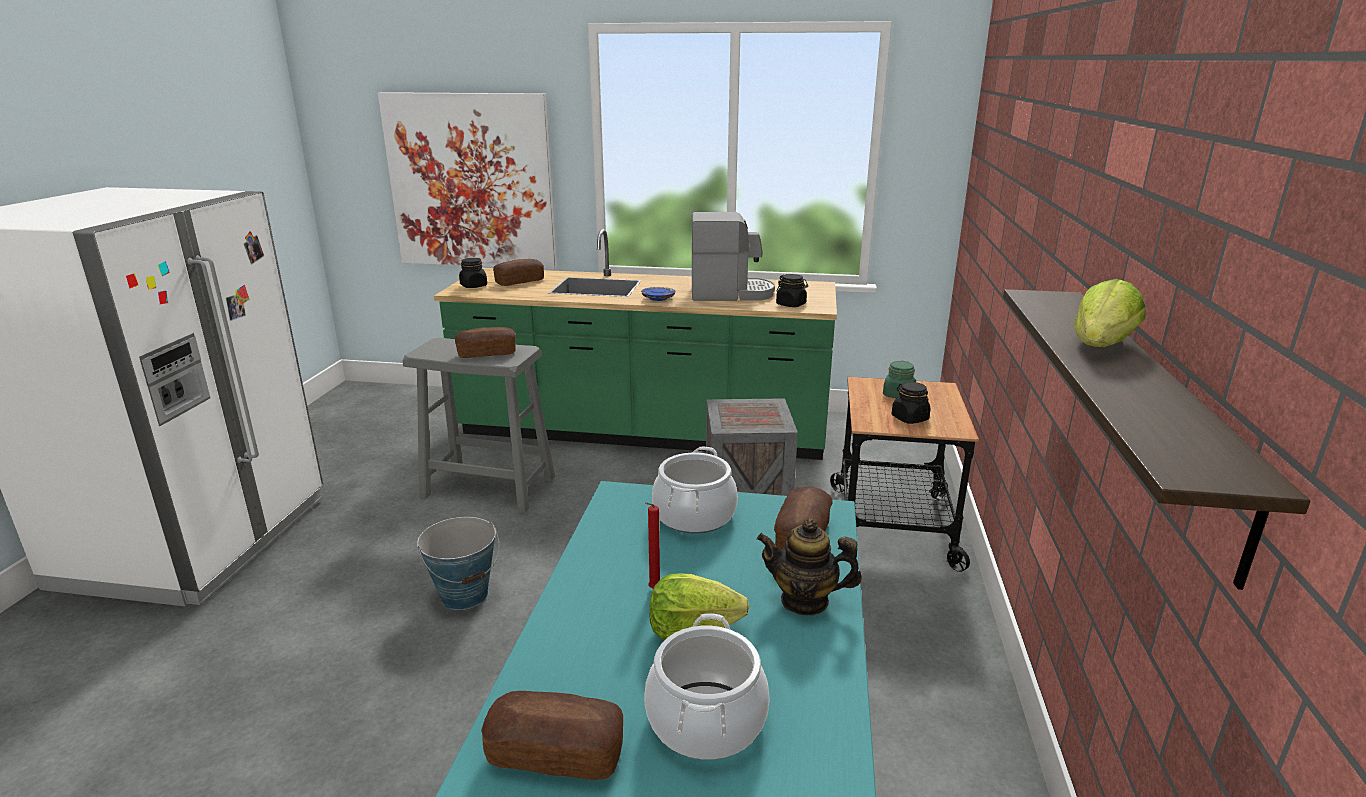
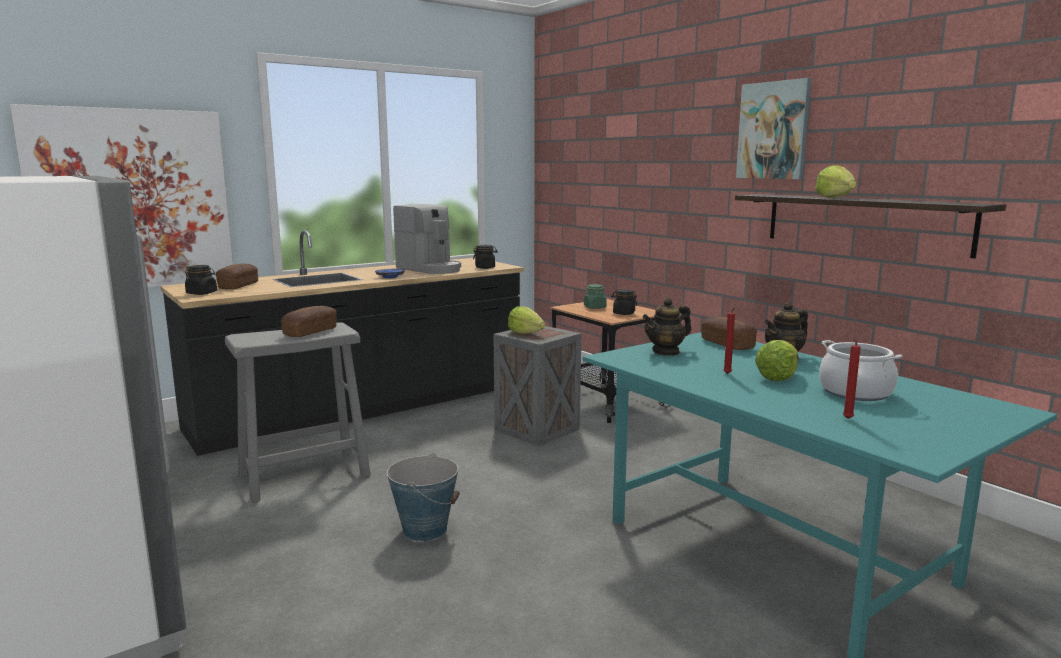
camera: 45 degrees left, 10 degrees down
green counter [434,229,837,460] -> black counter [160,230,524,456]
bread [481,691,623,780] -> red candle [843,339,861,419]
cooking pot [652,447,738,534] -> teapot [643,298,691,356]
coffee machine [691,212,775,301] -> coffee machine turned 90 degrees clockwise [393,204,461,274]
none -> lettuce [508,306,545,334]
none -> picture [736,78,811,179]

